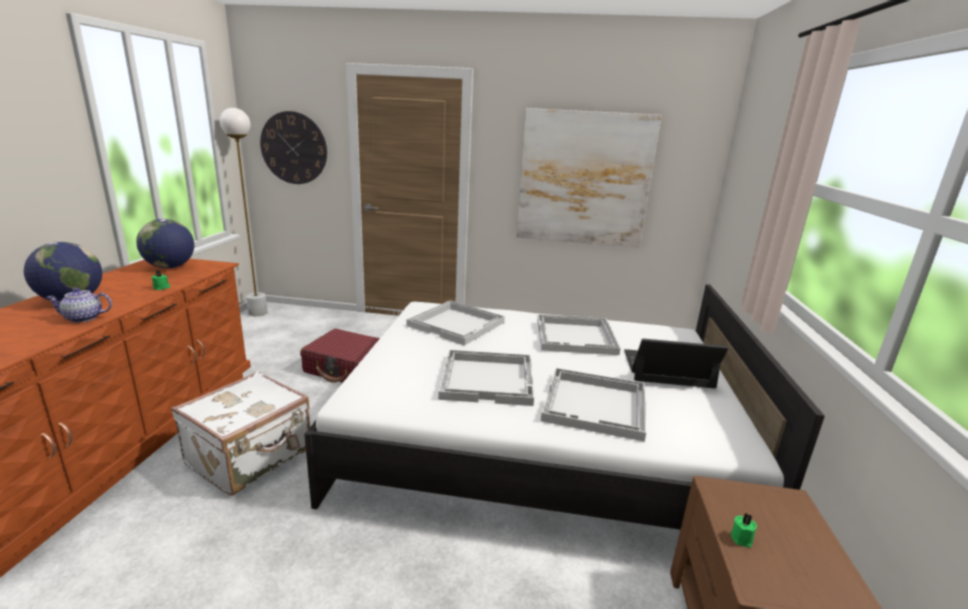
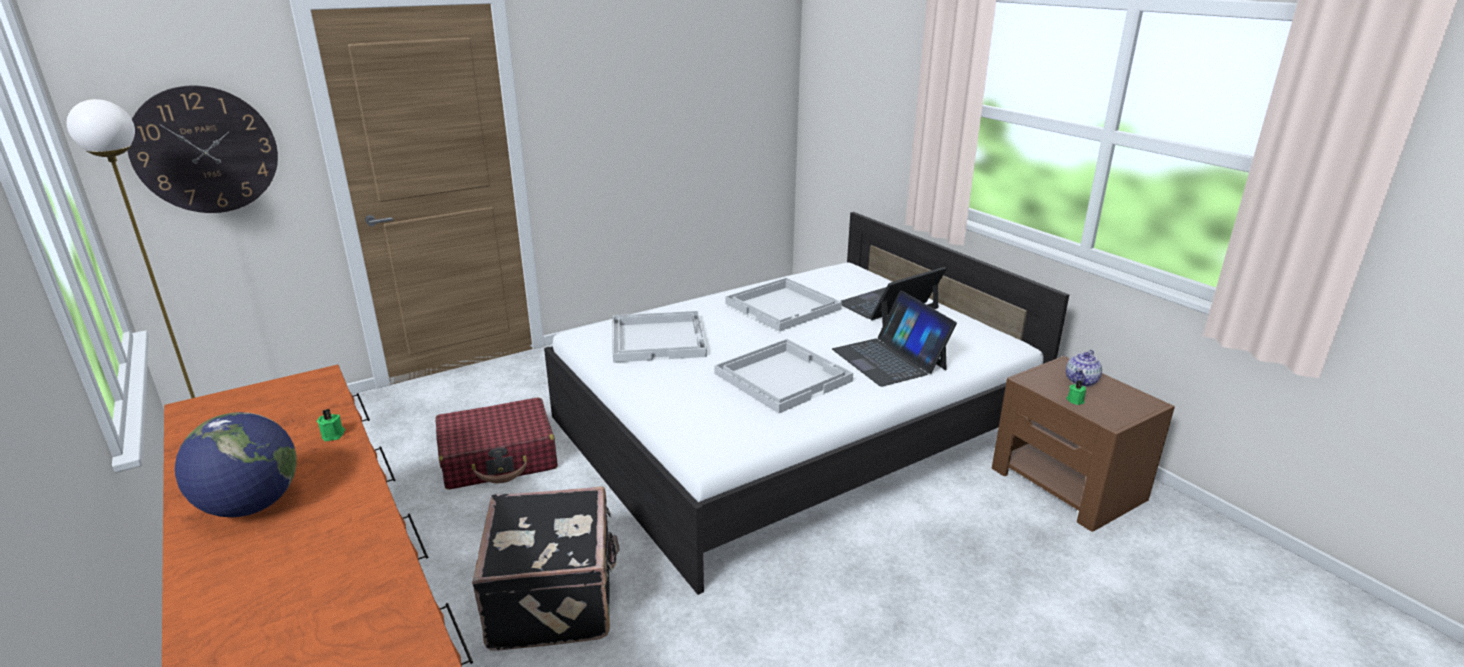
camera: 40 degrees left, 5 degrees up
teapot [46,288,112,323] -> teapot moved to [1066,350,1102,387]
globe [136,219,194,268] -> none
white suitcase [171,371,310,496] -> black suitcase [472,486,620,651]
picture [517,108,661,247] -> none
white tray [541,368,646,442] -> laptop [832,291,957,386]

